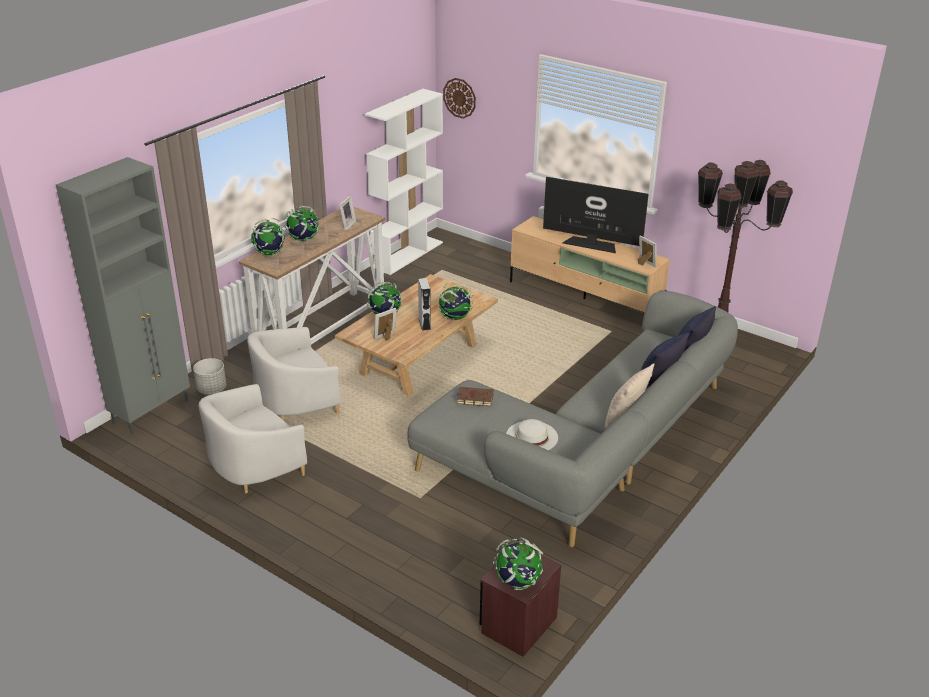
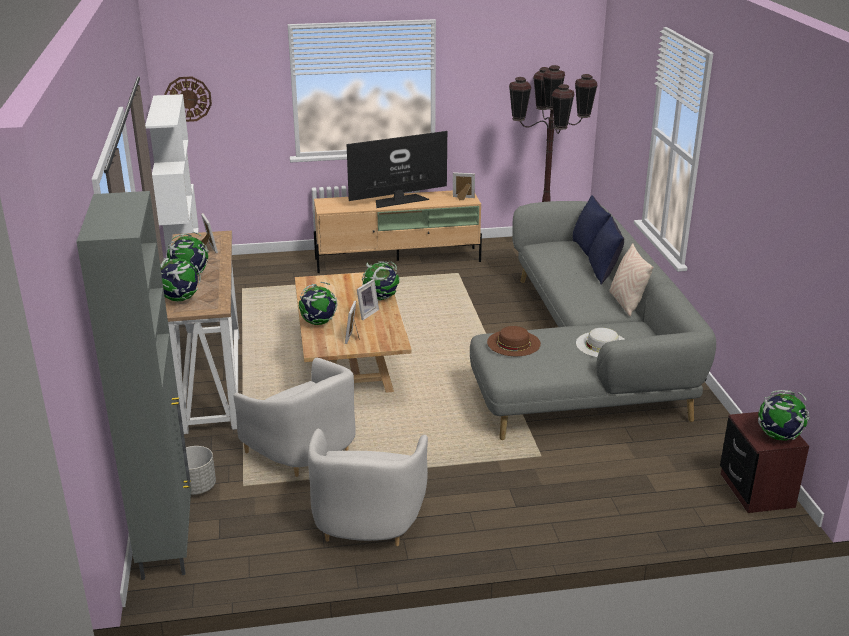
camera: 45 degrees left, 5 degrees down
white armchair [247,327,341,421] -> white armchair turned 60 degrees counterclockwise [234,358,356,477]
grey speaker [418,278,431,331] -> picture frame [357,279,379,320]
brown book [452,387,494,406] -> brown hat [487,326,541,356]

